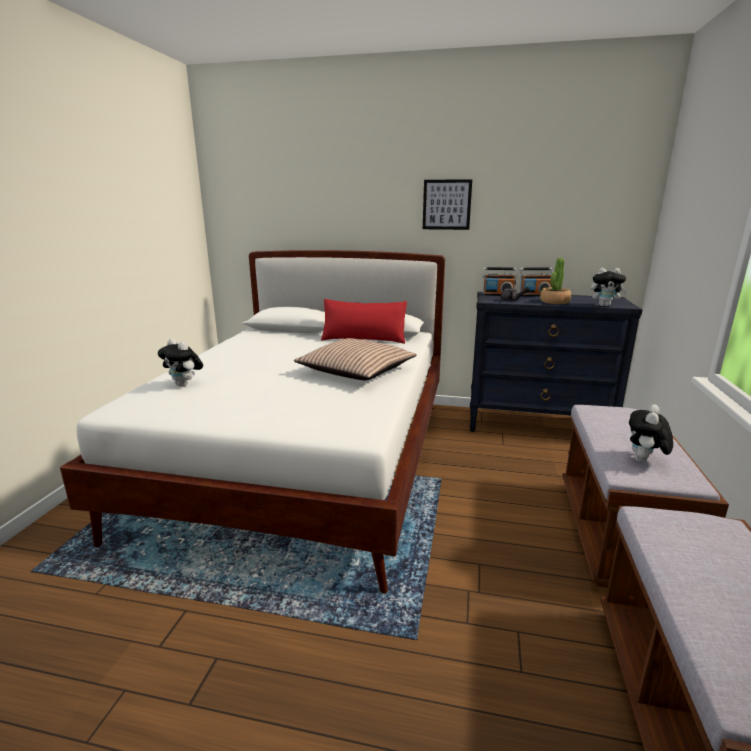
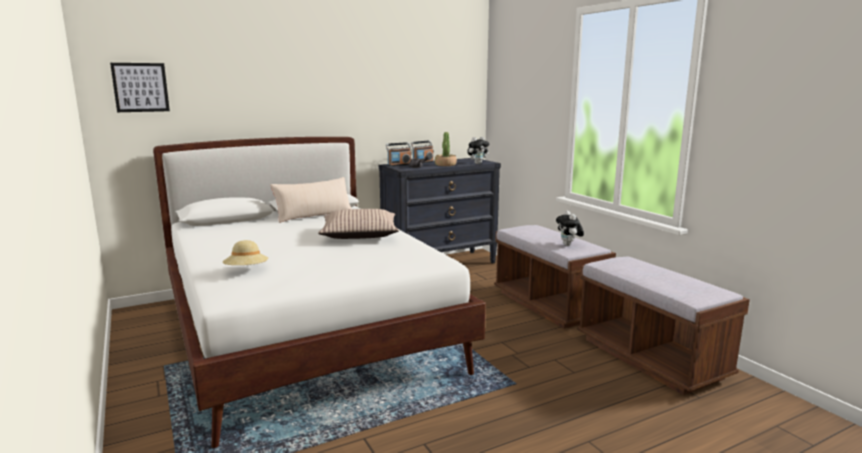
camera: 40 degrees left, 5 degrees down
plush toy [158,338,203,387] -> beige hat [223,240,268,265]
red pillow [321,299,407,344] -> beige pillow [270,177,352,223]
picture [423,179,472,230] -> picture moved to [110,63,170,112]

